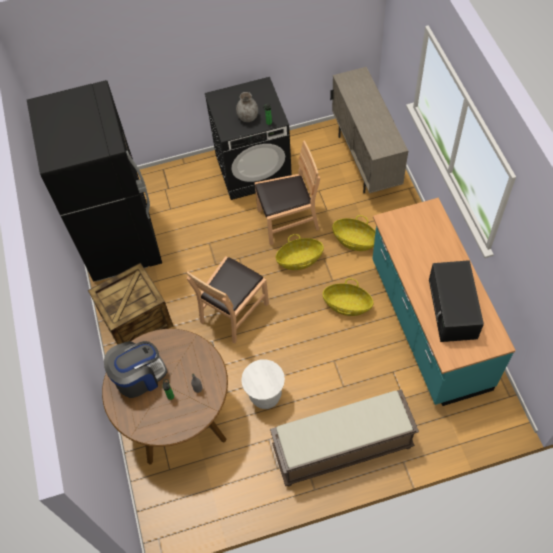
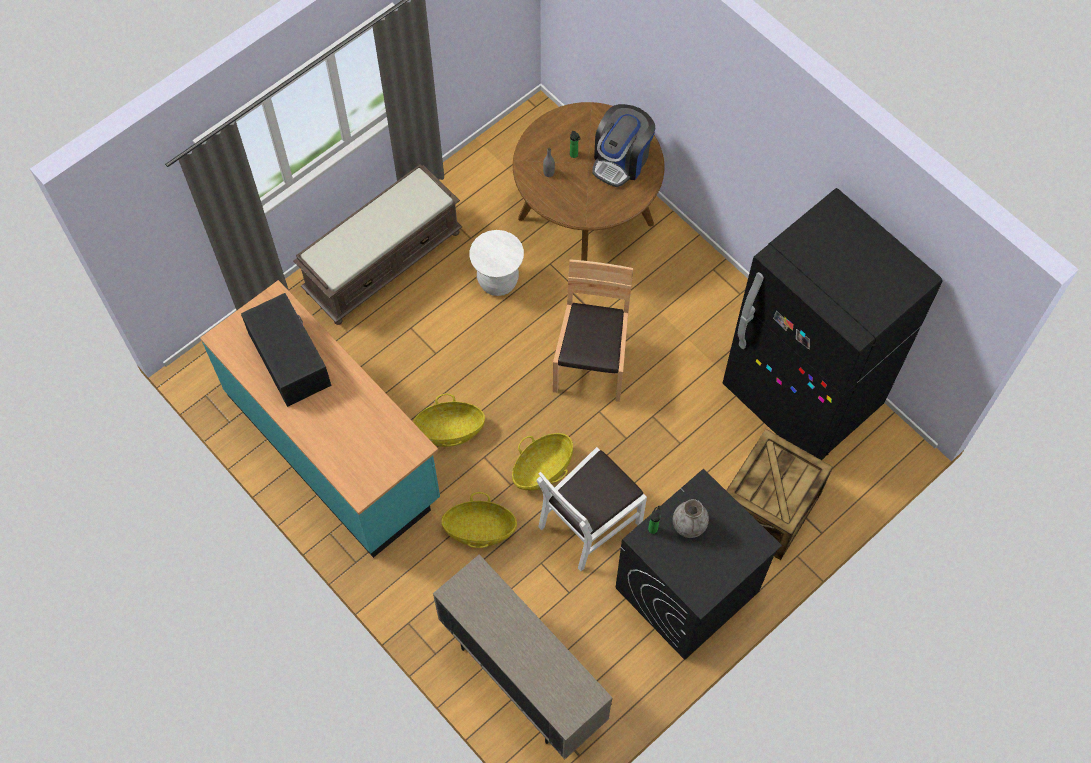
camera: 150 degrees right, 5 degrees up
crate [88,263,173,345] -> crate moved to [726,429,833,560]
brown chair [255,141,320,245] -> white chair [537,447,647,571]

